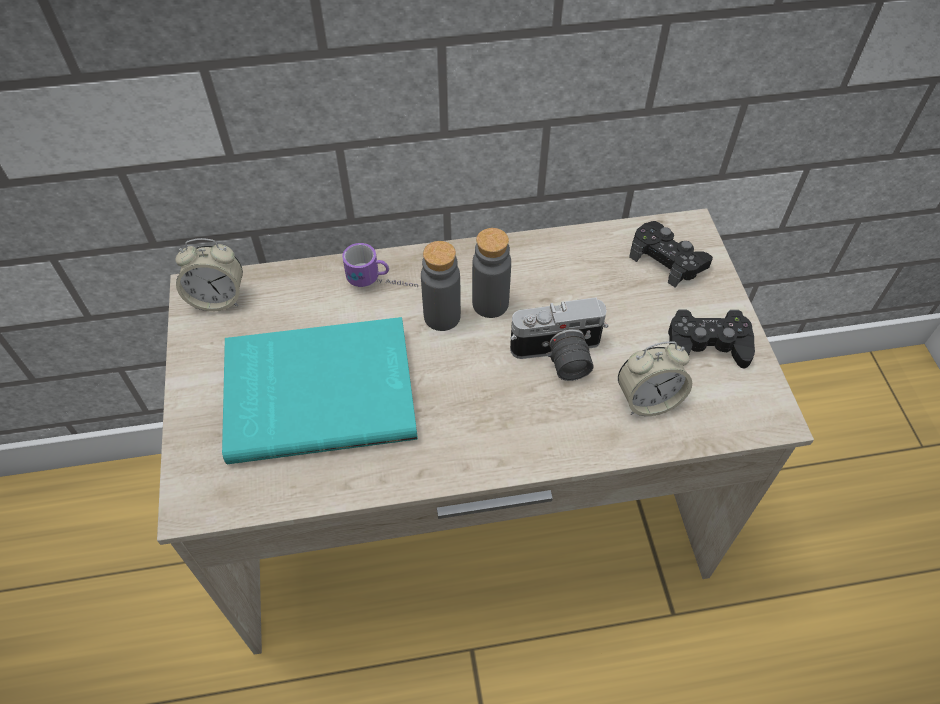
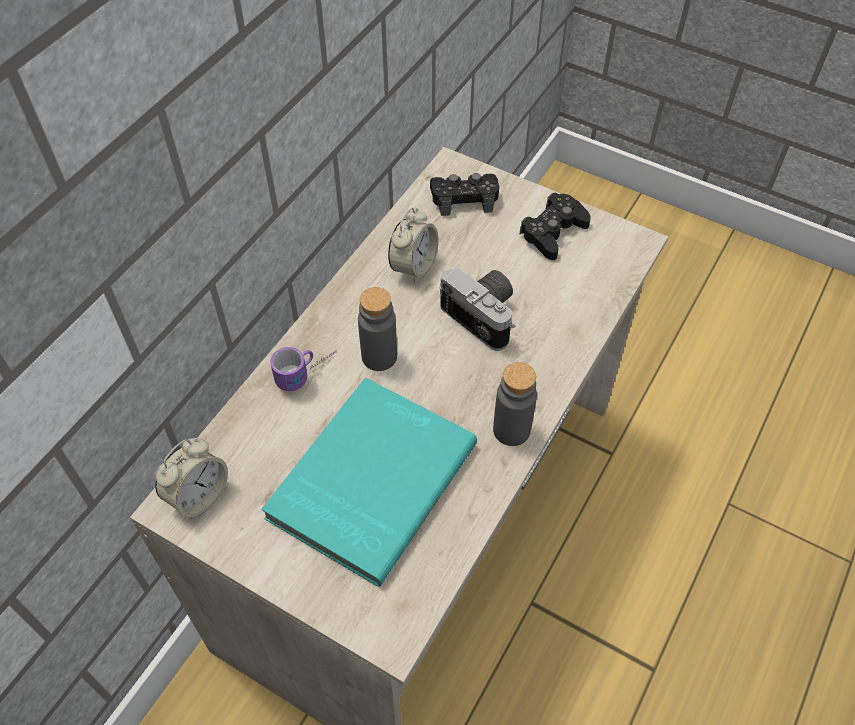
camera: 50 degrees left, 0 degrees up
grey bottle [472,228,511,318] -> grey bottle moved to [493,362,537,446]
camera [510,297,608,381] -> camera turned 75 degrees counterclockwise [439,267,515,351]
alarm clock [618,341,692,416] -> alarm clock moved to [388,208,438,283]

